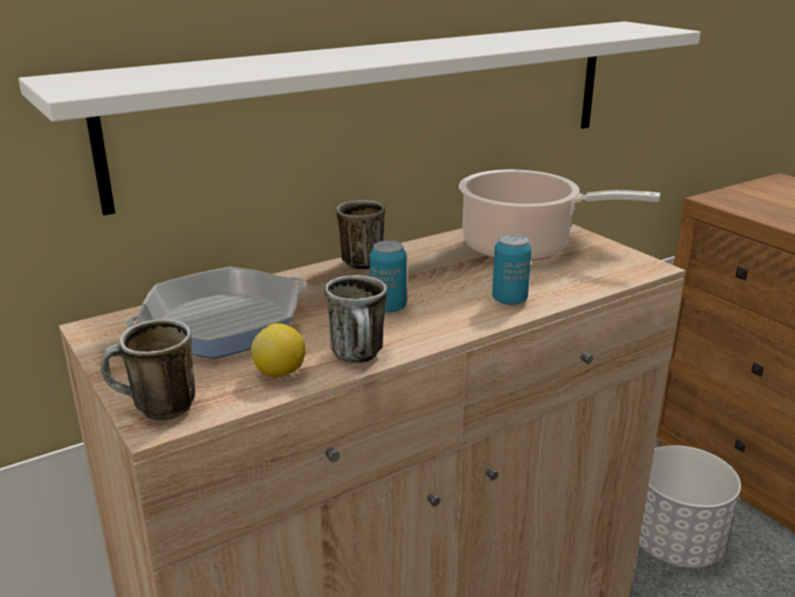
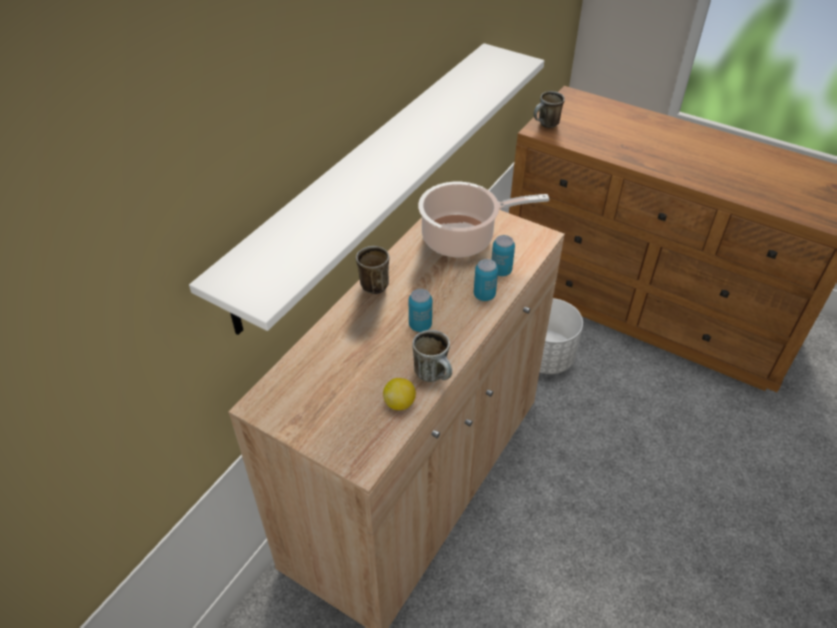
camera: 25 degrees left, 20 degrees up
mug [101,319,195,420] -> mug moved to [534,91,565,128]
frying pan [126,267,307,359] -> none
none -> can [491,235,515,276]

